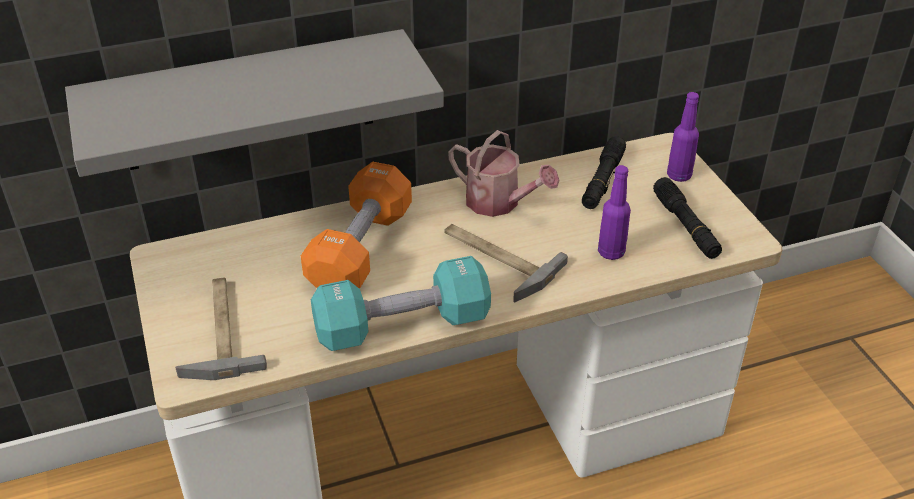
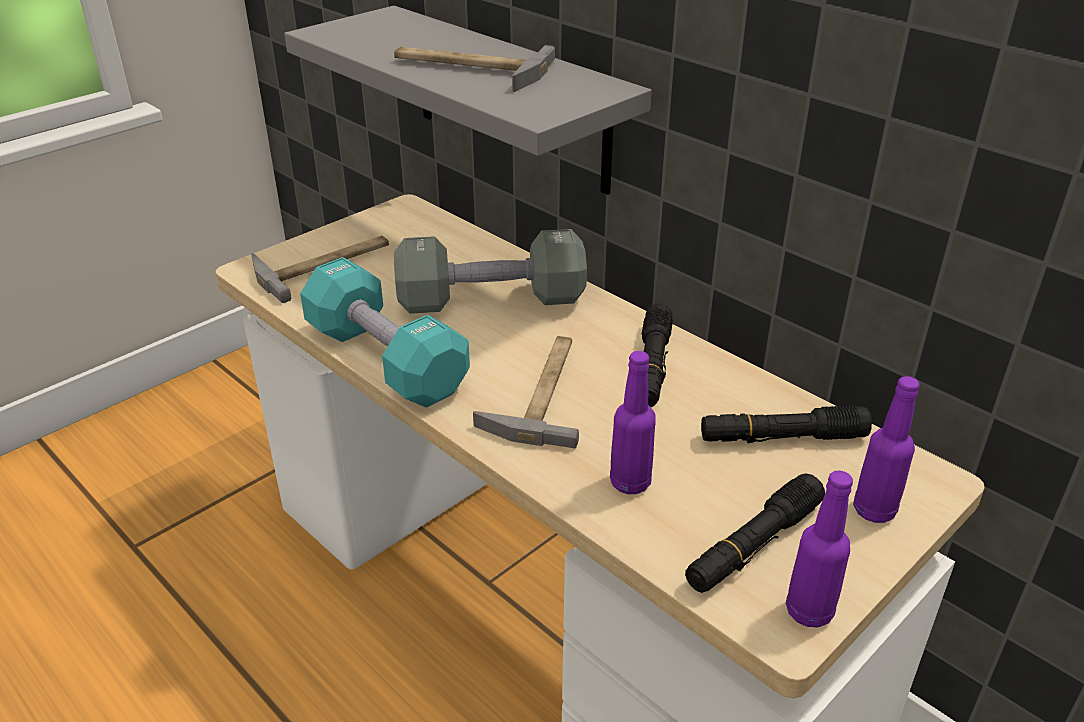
camera: 65 degrees right, 5 degrees down
orange dumbbell [301,162,412,289] -> grey dumbbell [394,229,587,314]
watering can [448,130,560,217] -> black flashlight [641,303,673,407]
none -> hammer [394,45,555,92]
none -> purple bottle [786,470,853,628]

